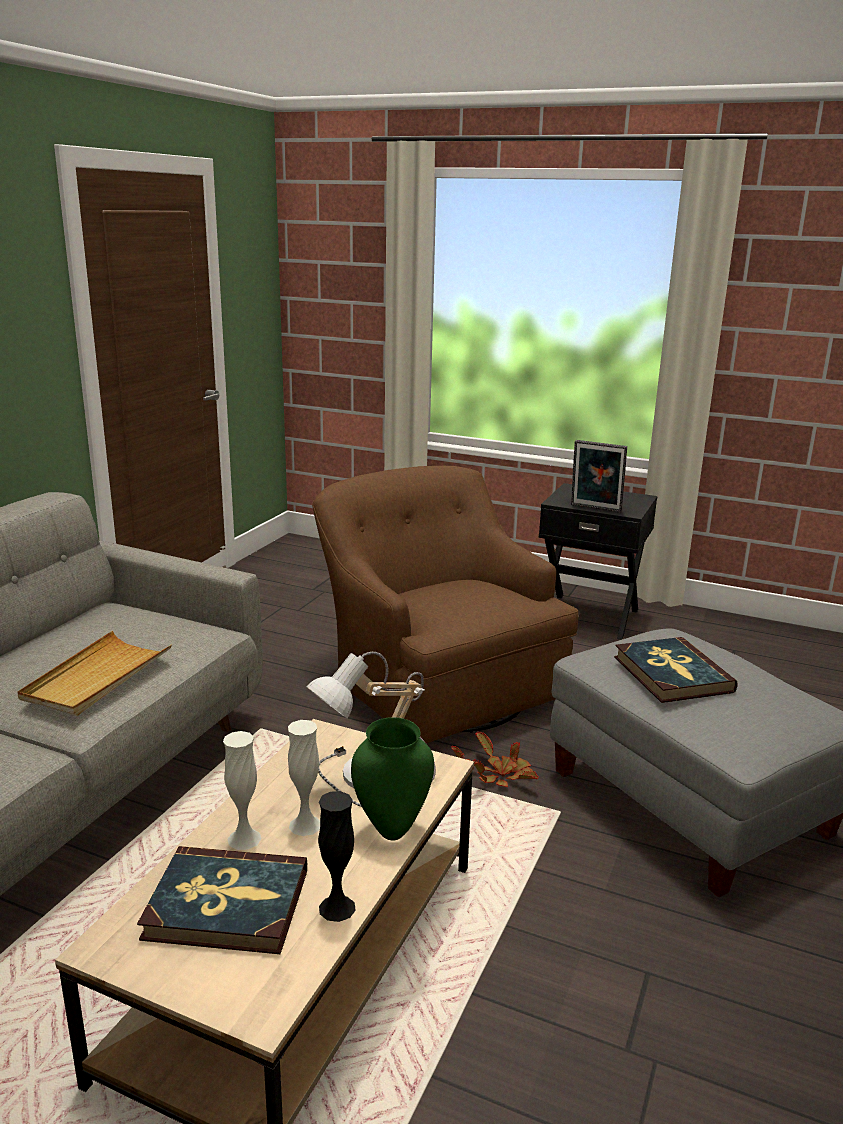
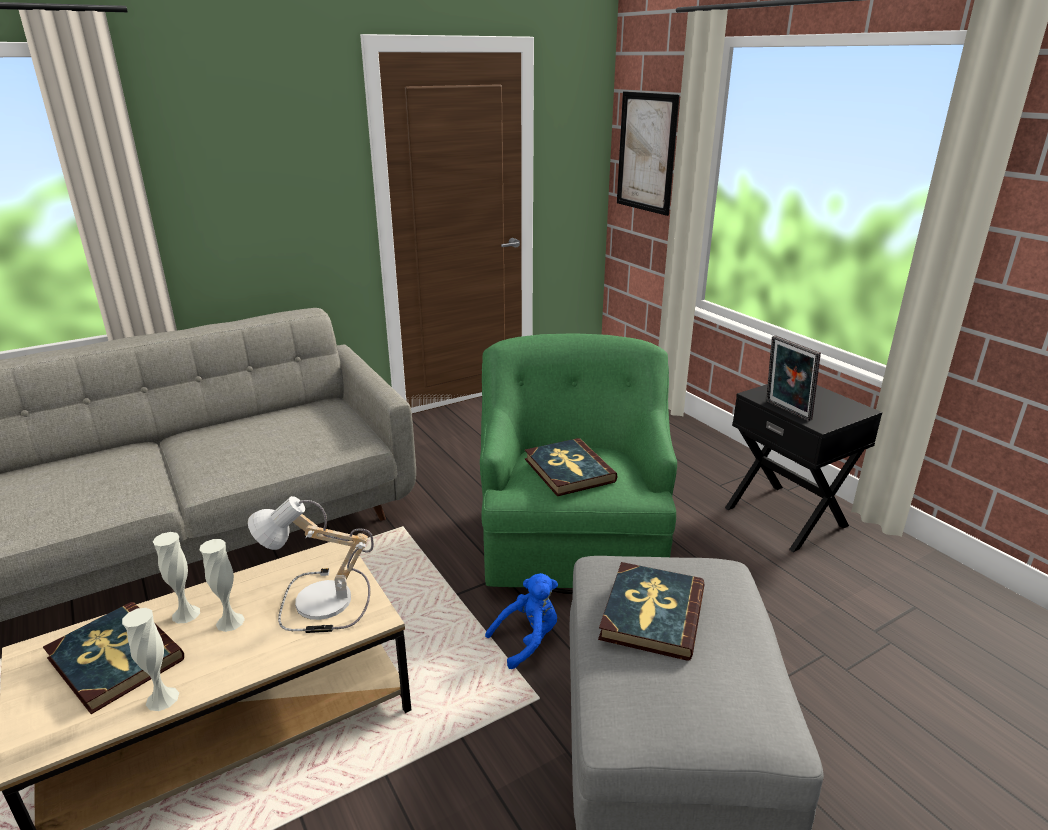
camera: 35 degrees right, 5 degrees up
beige tray [17,631,172,716] -> none
brown armchair [312,466,579,743] -> green armchair [480,333,677,594]
black vase [318,791,356,922] -> white vase [122,608,179,711]
green vase [351,717,434,840] -> none
potted plant [451,731,539,787] -> blue plush toy [485,573,558,669]
none -> book [525,438,617,496]
none -> picture [617,91,680,216]

